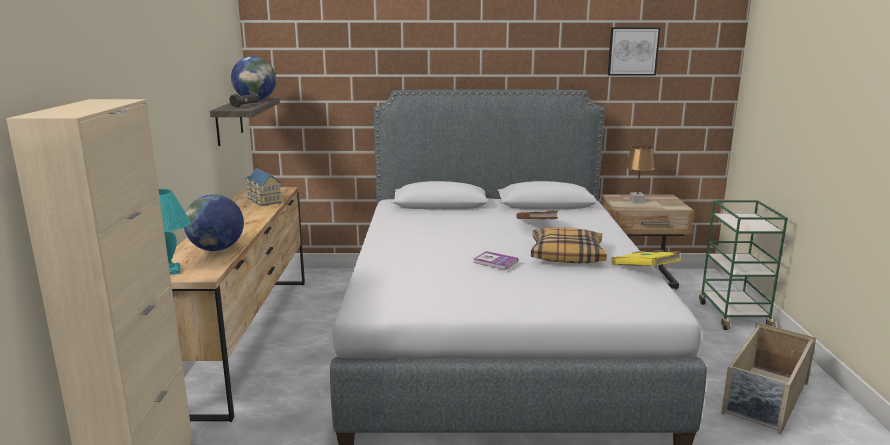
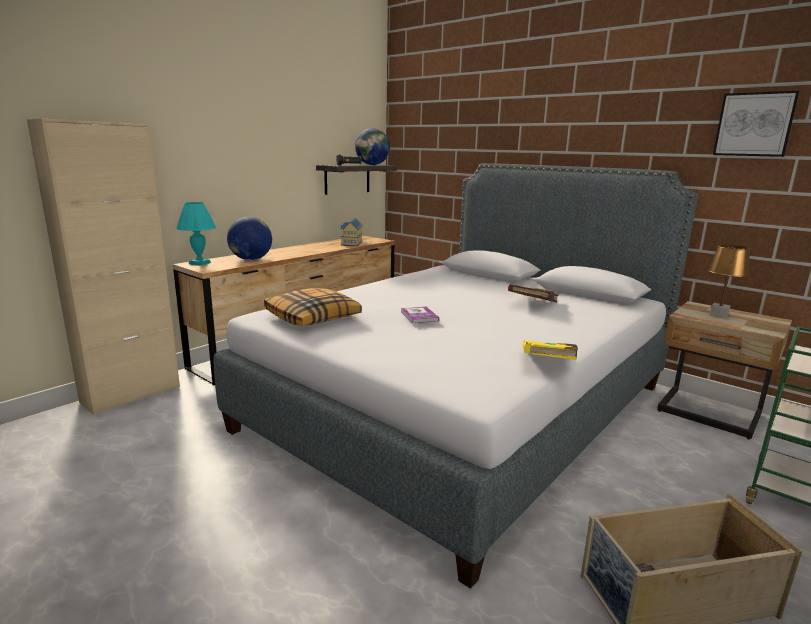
camera: 40 degrees right, 0 degrees up
pillow [531,227,607,263] -> pillow moved to [264,288,362,326]

